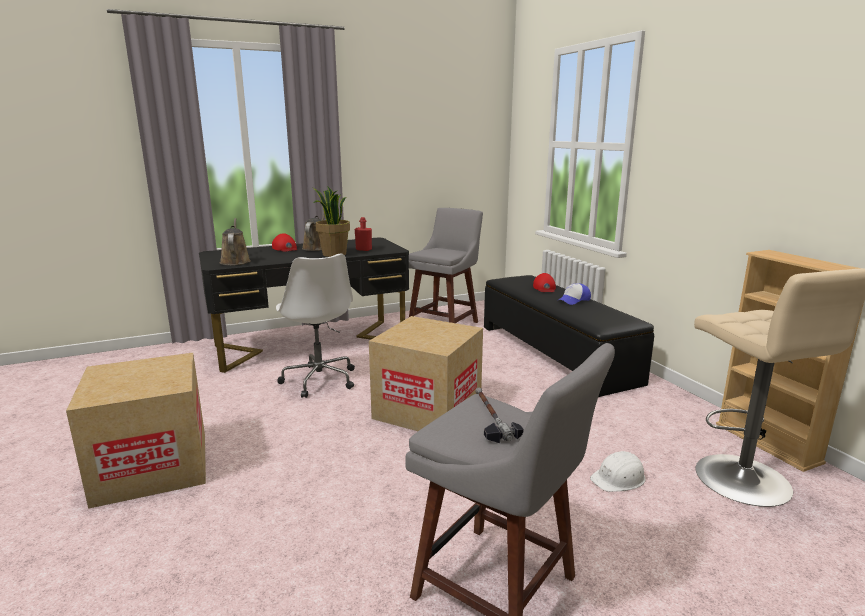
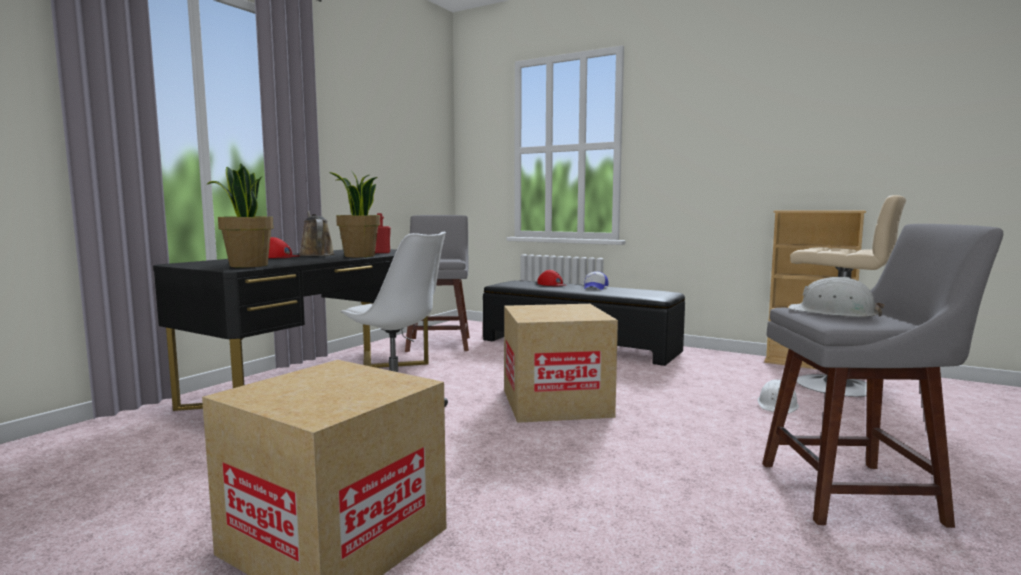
camera: 35 degrees left, 10 degrees down
brown watering can [220,218,251,265] -> potted plant [206,163,274,268]
hammer [475,388,524,443] -> white hard hat [789,277,884,317]

